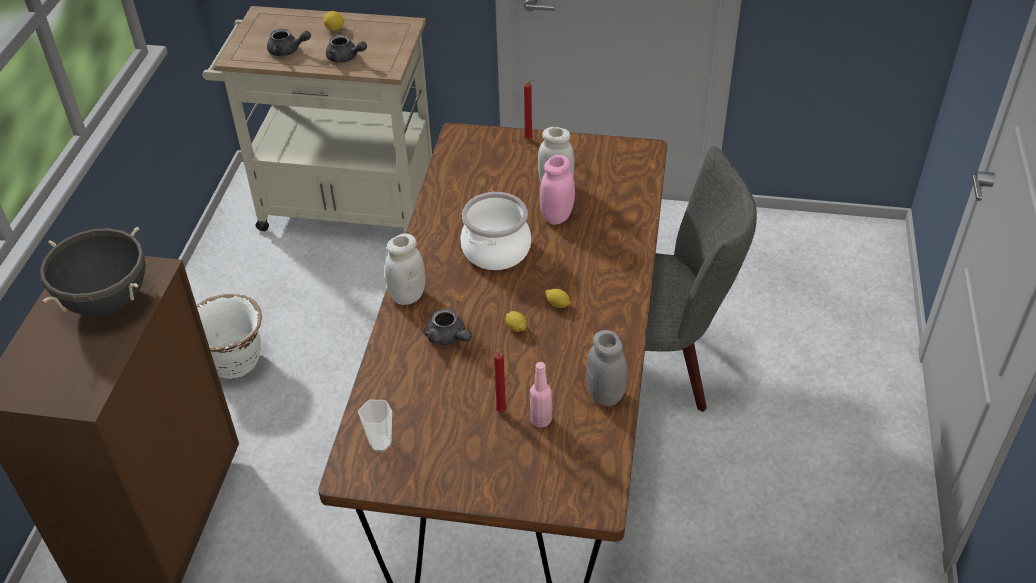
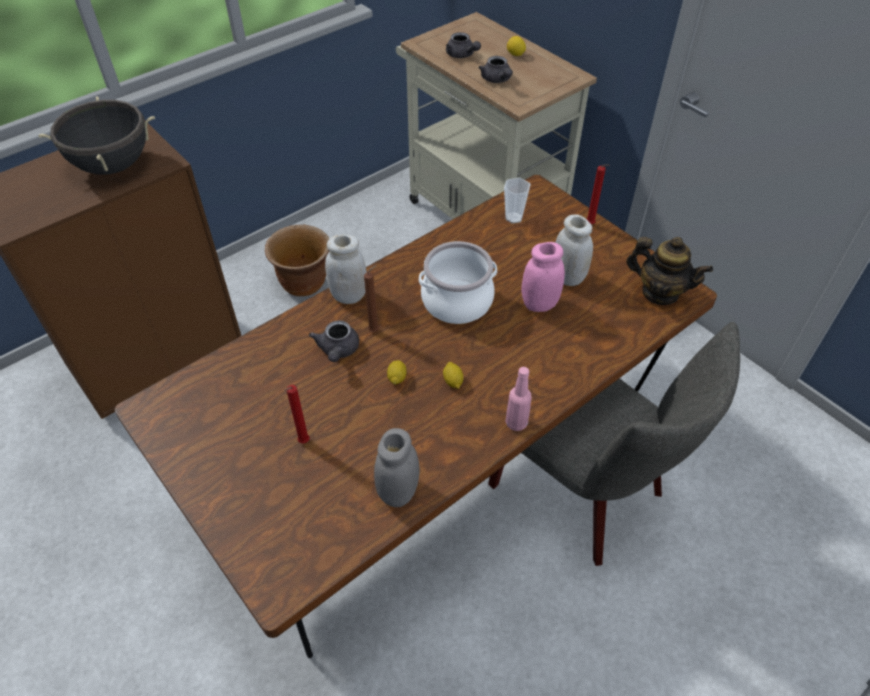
camera: 40 degrees right, 5 degrees up
white planter [196,294,262,379] -> brown planter [265,224,329,296]
cup [358,400,392,452] -> cup moved to [504,178,531,224]
pink bottle [530,362,552,427] -> pink bottle moved to [505,367,532,431]
none -> brown candle [364,265,379,332]
none -> teapot [626,237,713,305]

